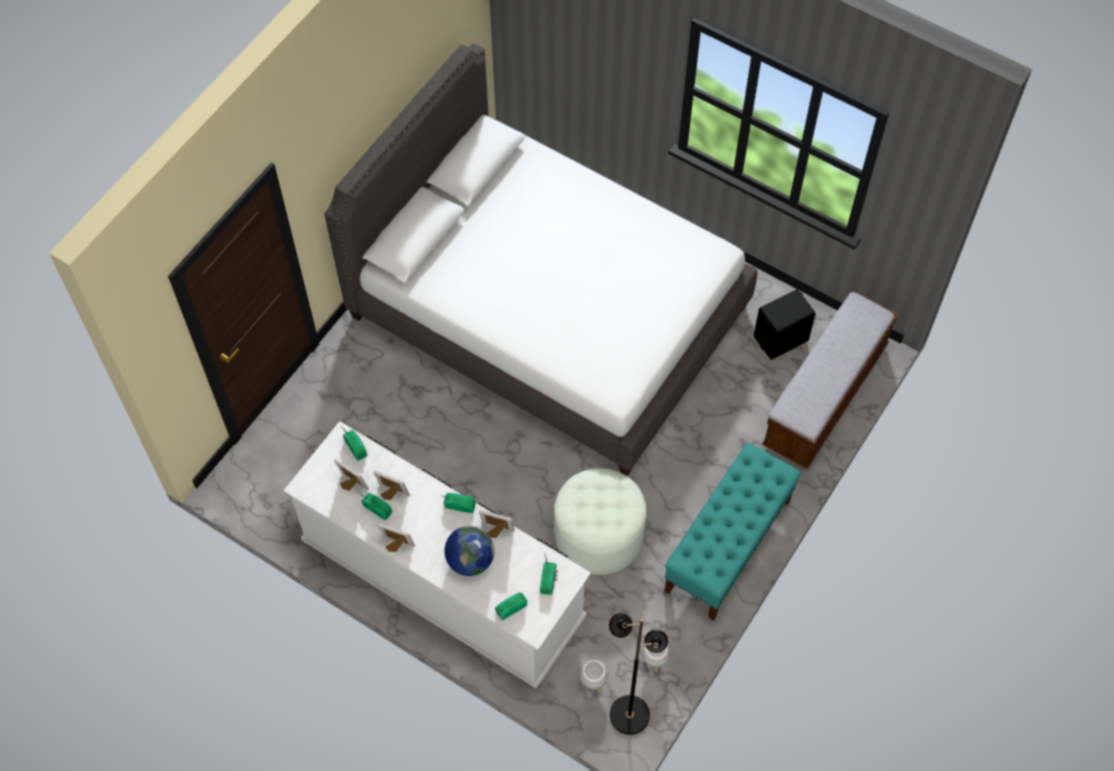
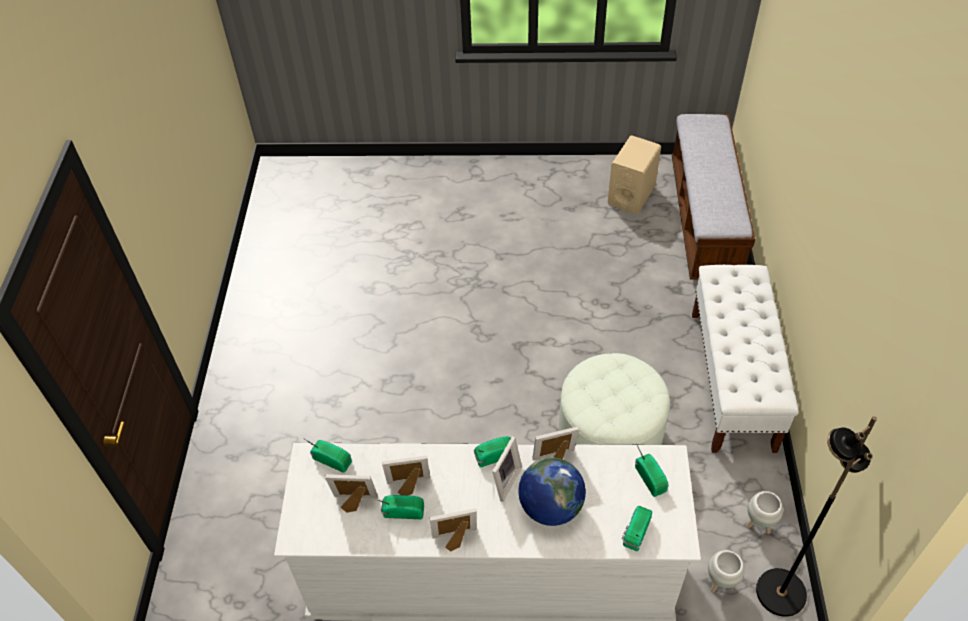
camera: 30 degrees left, 10 degrees down
white bed [324,43,757,476] -> none
turquoise bench [664,442,801,621] -> white bench [692,265,799,453]
black speaker [754,289,816,360] -> beige speaker [608,135,661,214]
none -> picture frame [492,436,522,502]

